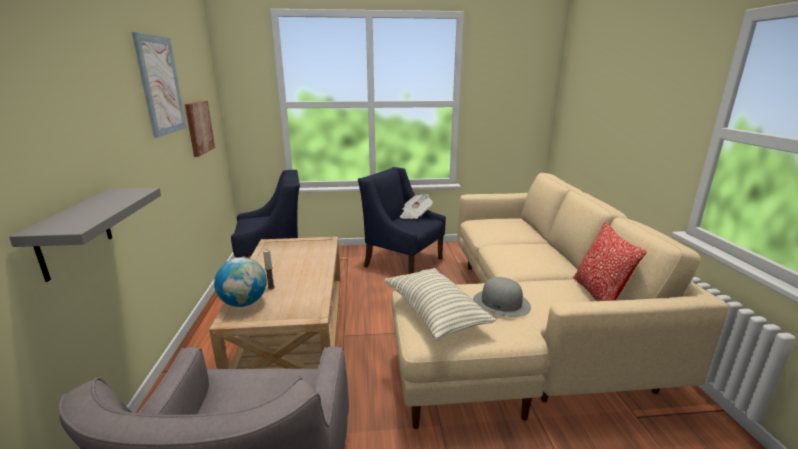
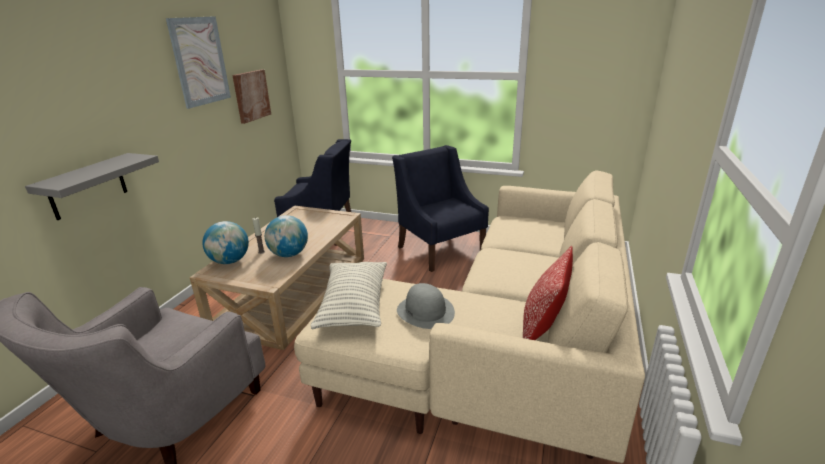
camera: 25 degrees right, 5 degrees up
newspaper [400,194,433,219] -> none
none -> globe [265,215,308,257]

